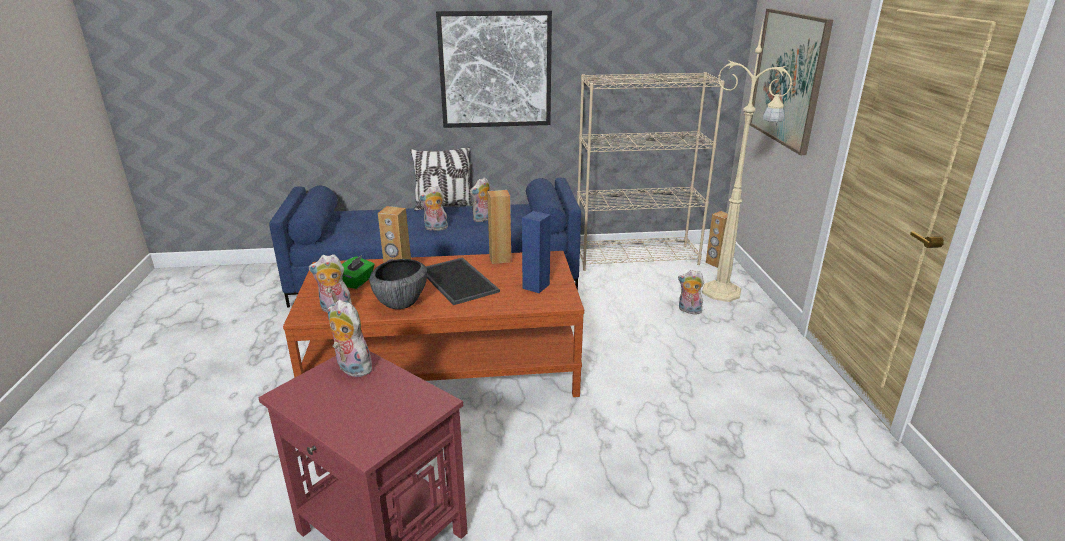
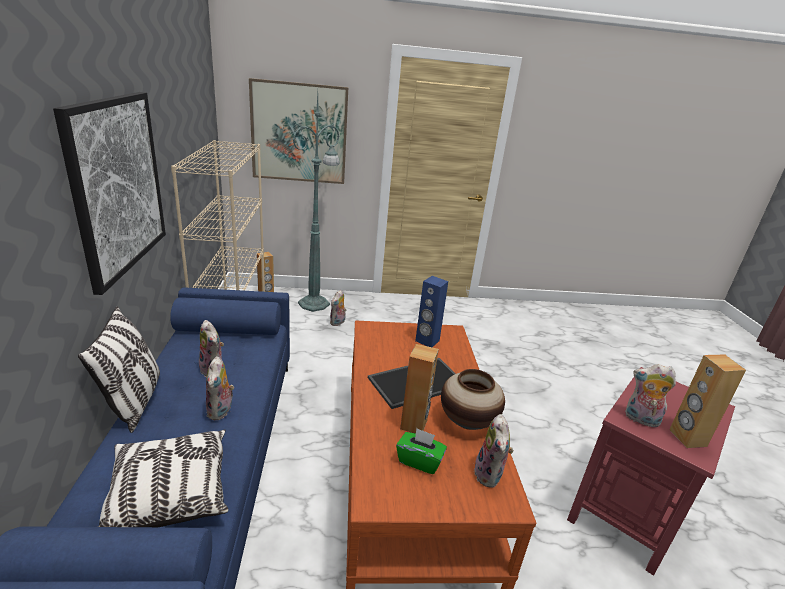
camera: 90 degrees left, 0 degrees up
plush toy [328,300,372,377] -> plush toy turned 75 degrees clockwise [625,364,676,427]
bowl [369,259,427,309] -> vase [441,369,505,430]
brown speaker [487,190,511,264] -> brown speaker moved to [669,355,746,448]
beige floor lamp [702,18,793,302] -> green floor lamp [293,94,340,312]
none -> pillow [98,429,228,527]

